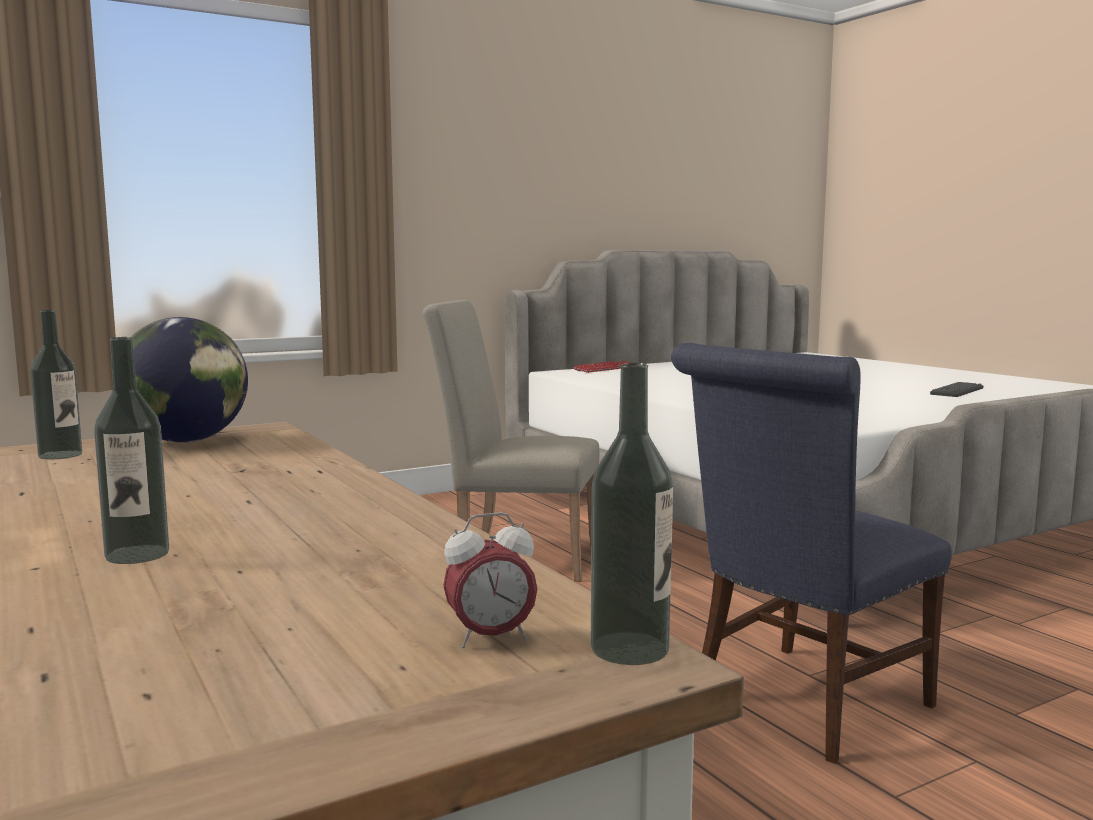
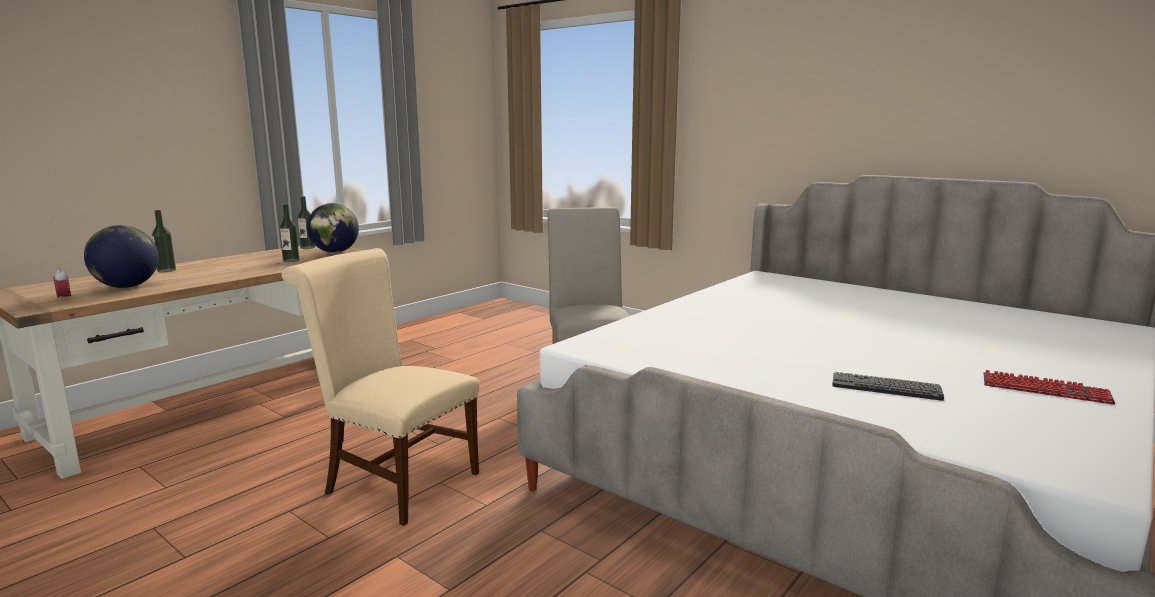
camera: 70 degrees right, 5 degrees up
keyboard [573,361,630,373] -> keyboard moved to [983,370,1115,405]
bottle [591,363,673,665] -> bottle moved to [279,204,299,262]
blue chair [671,343,952,764] -> beige chair [282,248,480,526]
none -> globe [84,225,159,288]

